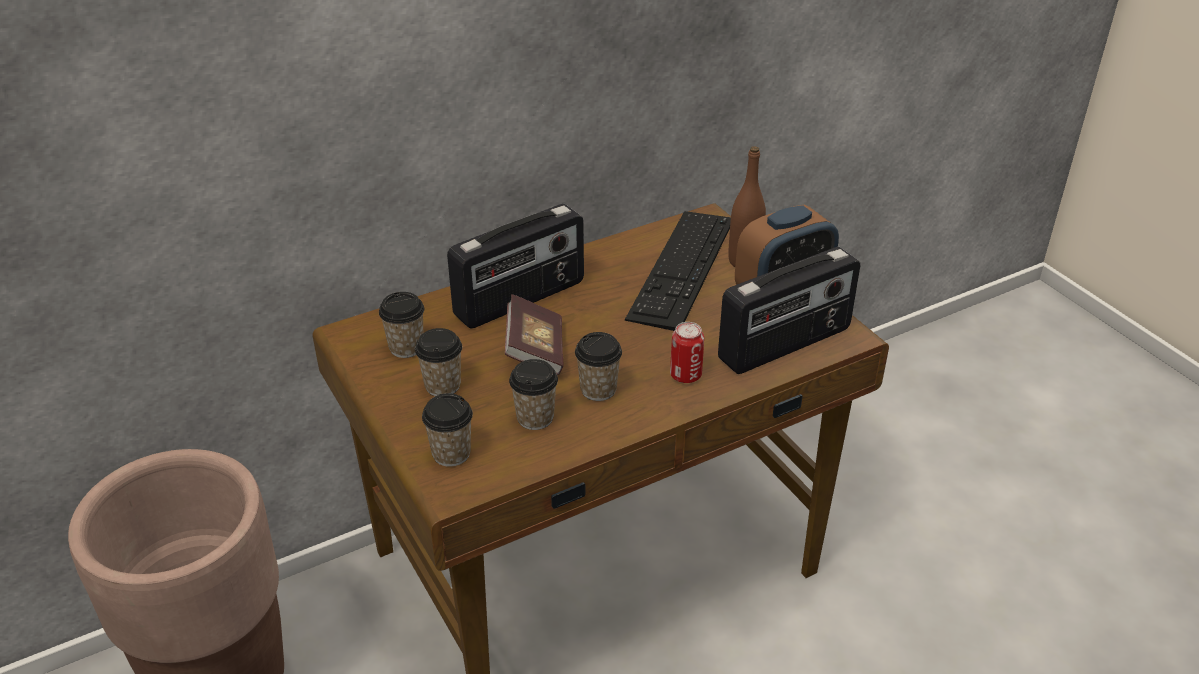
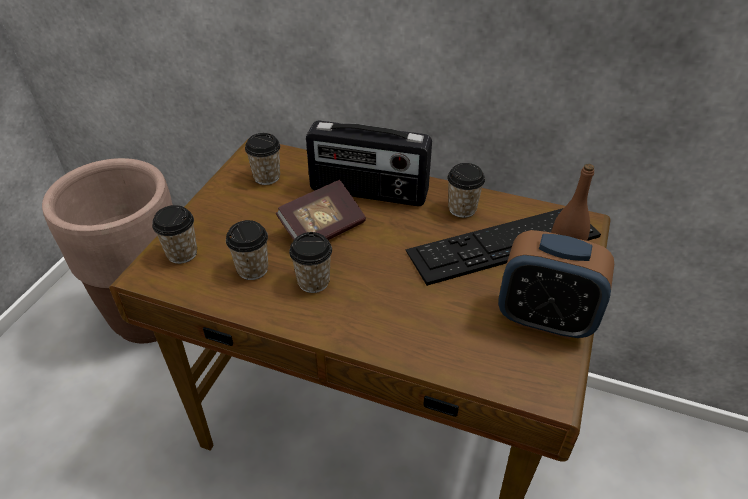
camera: 50 degrees right, 5 degrees up
cup [415,328,462,396] -> cup moved to [447,163,485,218]
can [670,322,704,383] -> none
radio [718,247,860,374] -> none

